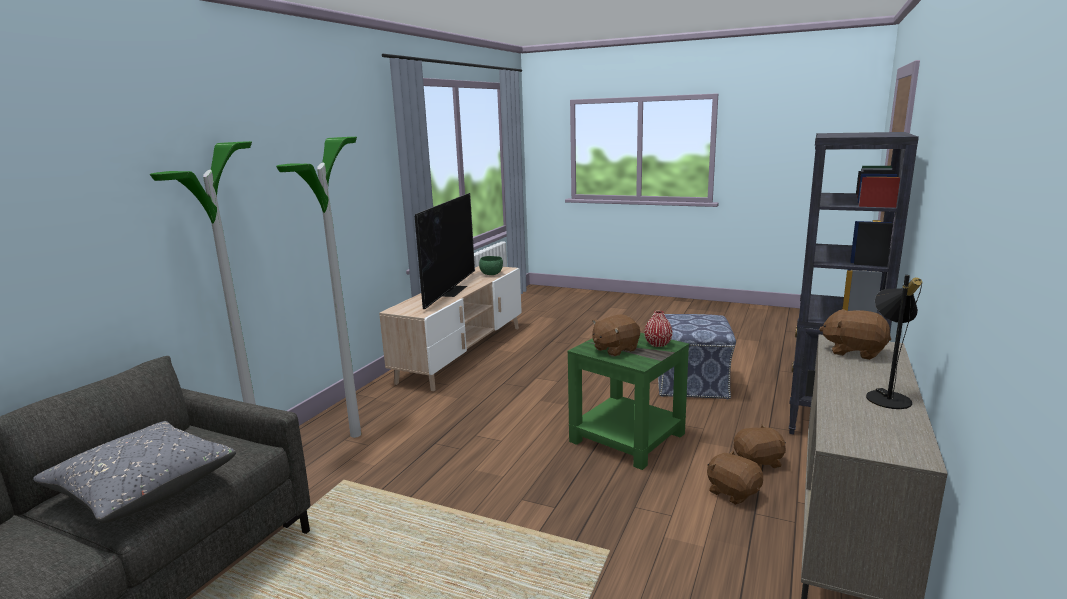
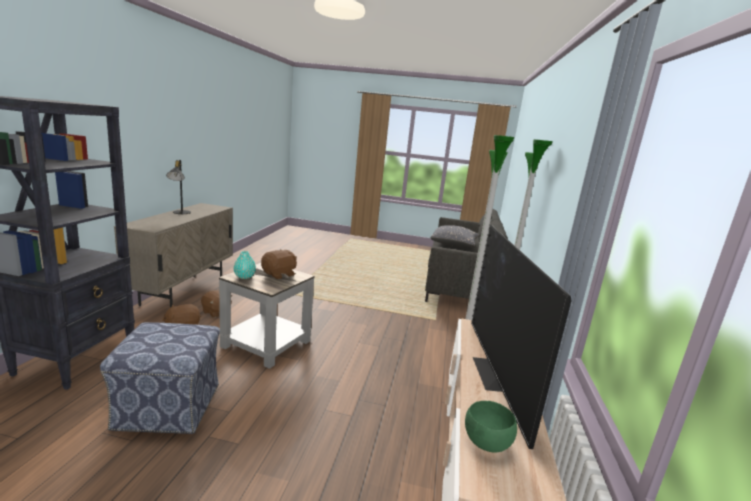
camera: 165 degrees right, 0 degrees up
green side table [567,333,689,470] -> grey side table [219,263,314,369]
red vase [644,310,672,347] -> turquoise vase [234,251,256,279]
brown plush toy [819,309,891,360] -> none

